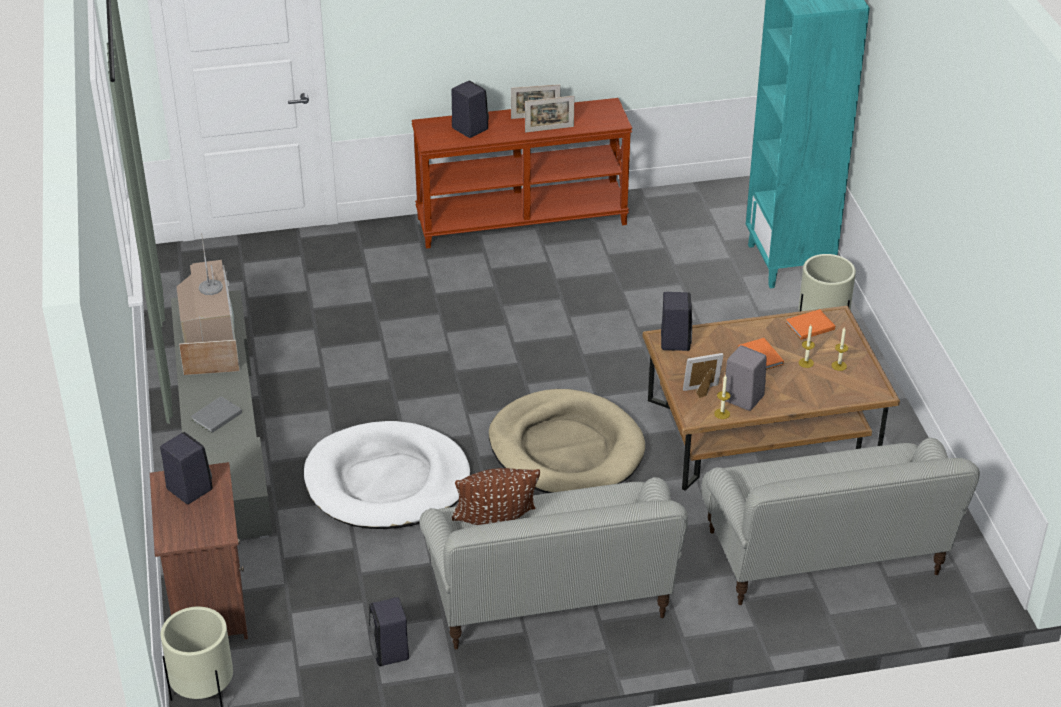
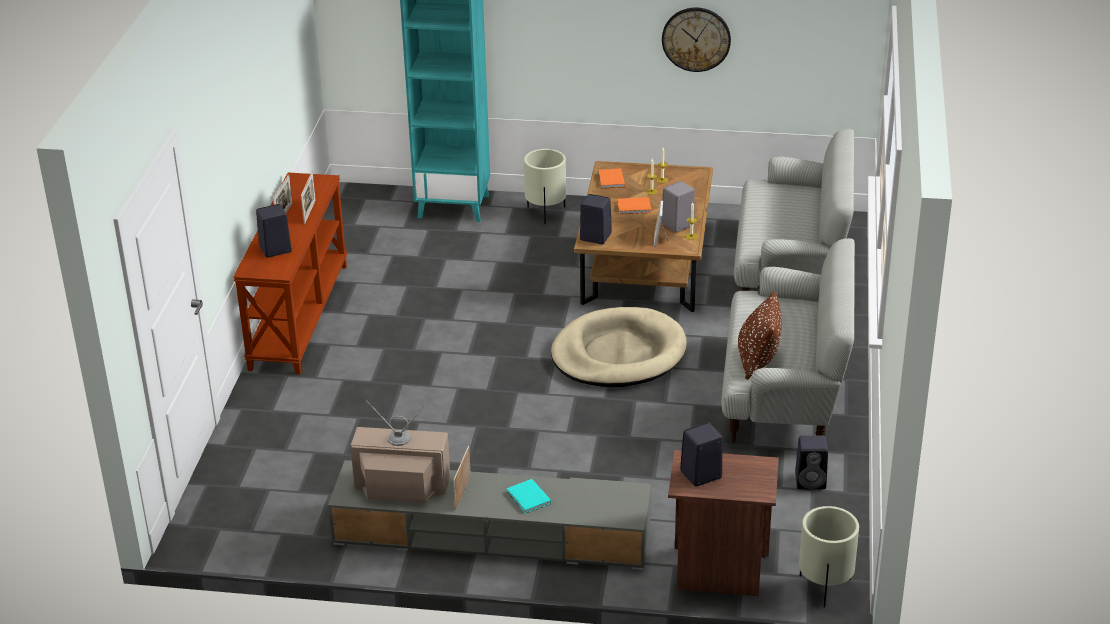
camera: 70 degrees left, 5 degrees down
grey book [191,396,242,433] -> turquoise book [507,479,551,514]
white dog bed [304,421,471,529] -> none
none -> wall clock [662,8,731,72]

